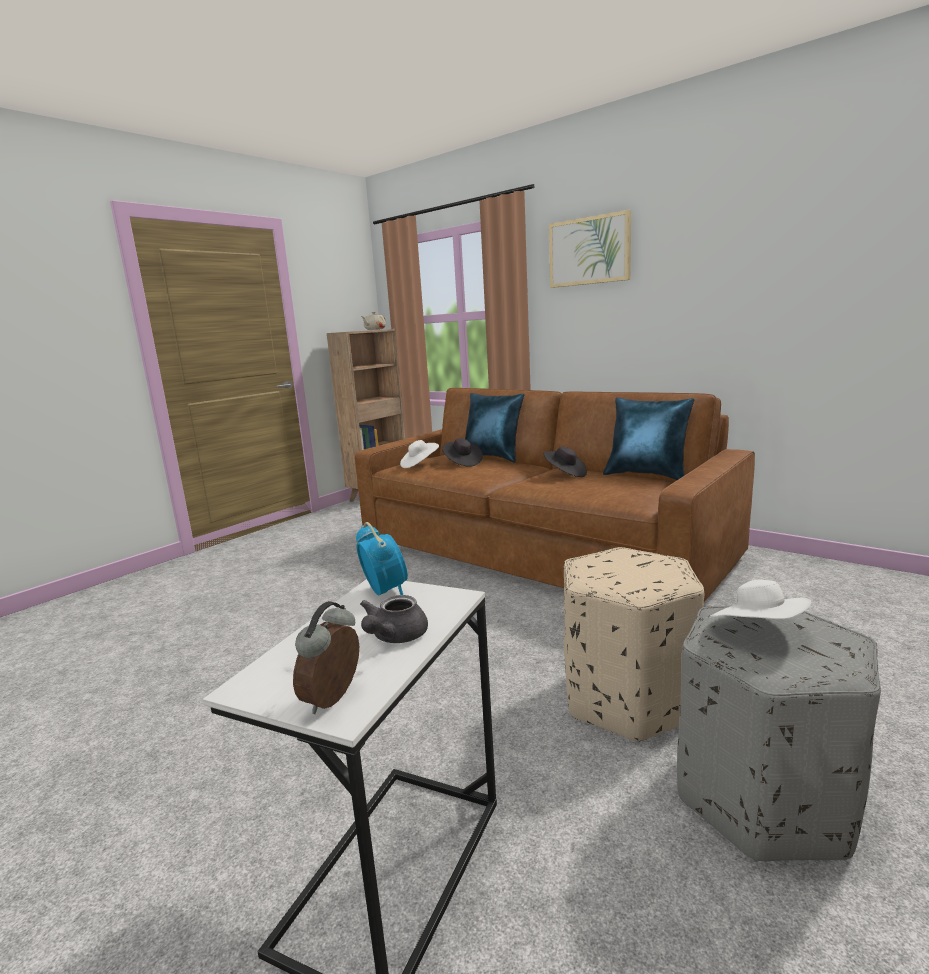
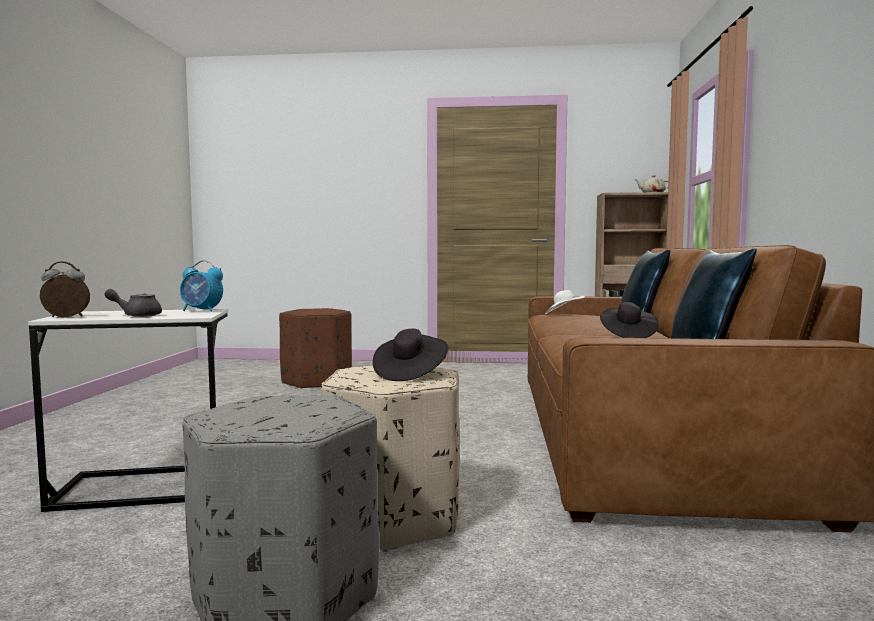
camera: 55 degrees right, 10 degrees down
alarm clock [356,522,408,596] -> alarm clock turned 75 degrees clockwise [180,260,223,312]
black hat [442,438,483,467] -> black hat moved to [373,329,448,381]
picture [549,210,631,288] -> none
white hat [709,580,812,619] -> none
none -> brown ottoman [279,308,352,389]

